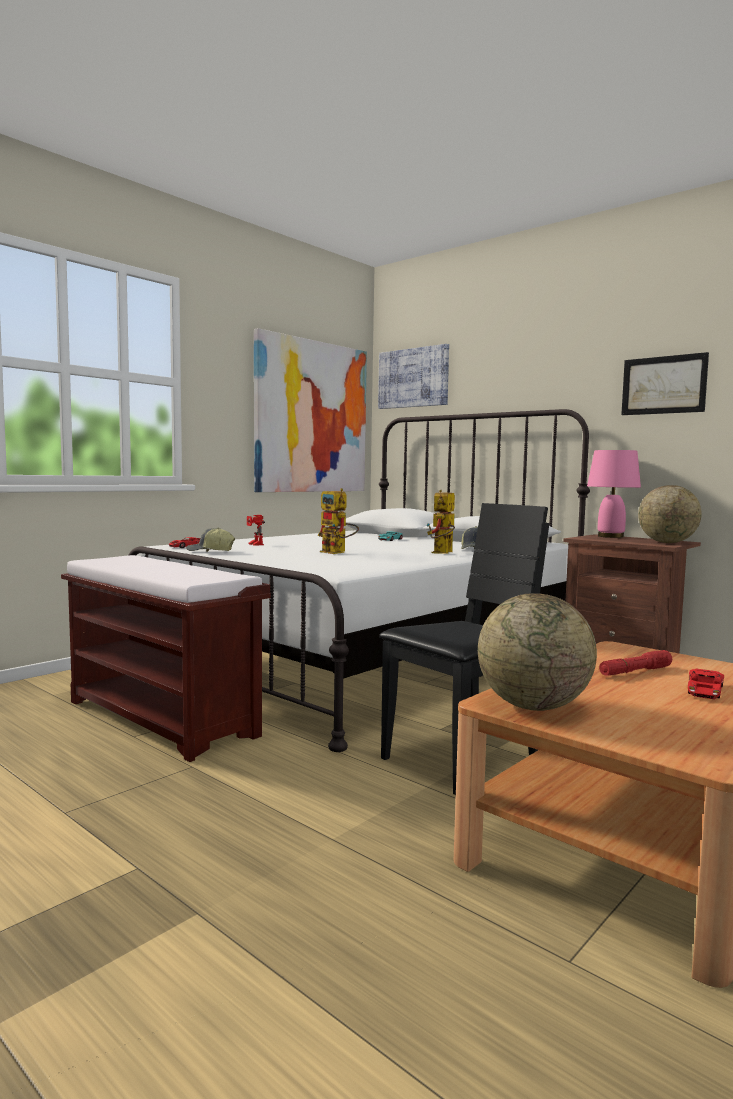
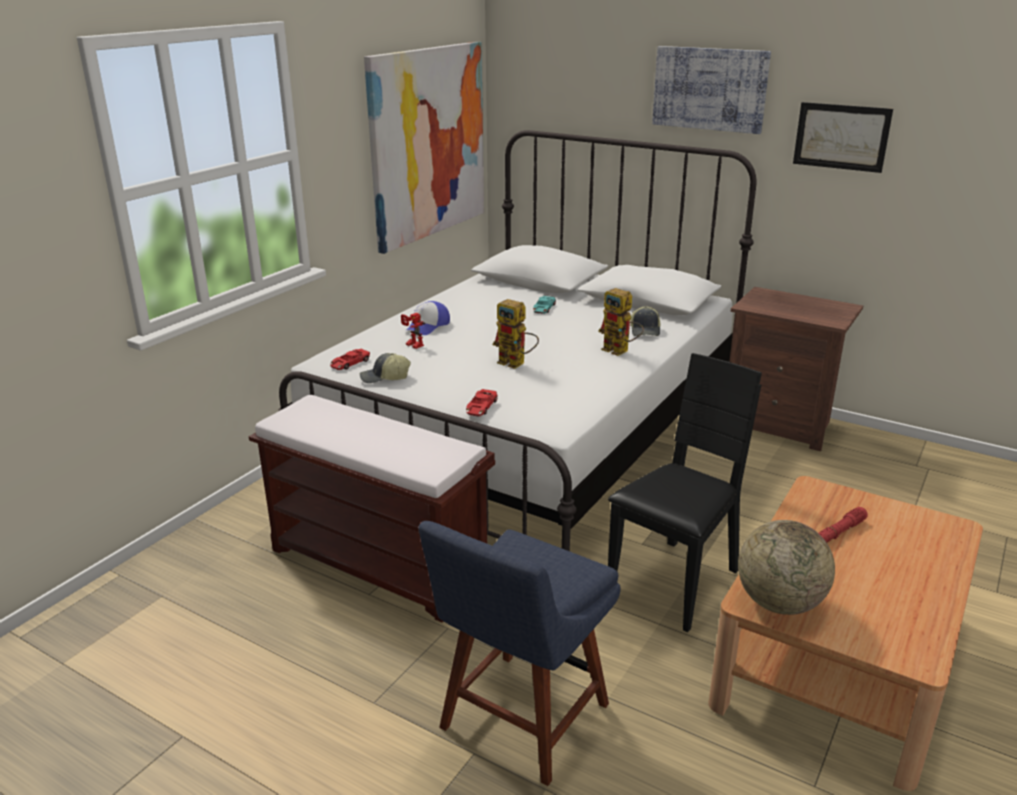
camera: 10 degrees left, 20 degrees up
picture [378,344,449,409] -> picture moved to [652,46,771,134]
toy robot [427,490,455,554] -> toy robot turned 60 degrees counterclockwise [598,288,644,356]
pink table lamp [587,450,641,538] -> none
globe [638,485,702,543] -> none
red toy car [688,668,724,699] -> red toy car moved to [466,389,498,416]
none -> cap [407,301,450,335]
none -> blue chair [418,521,621,786]

